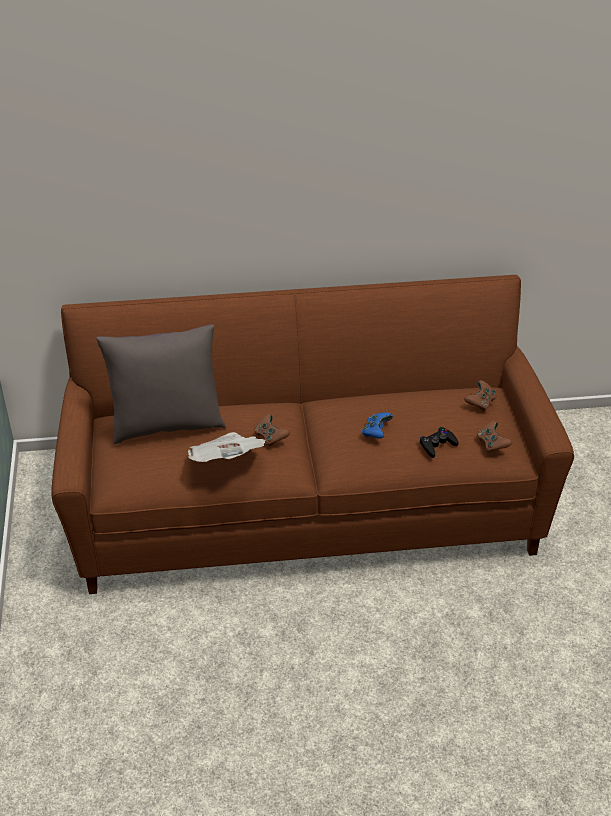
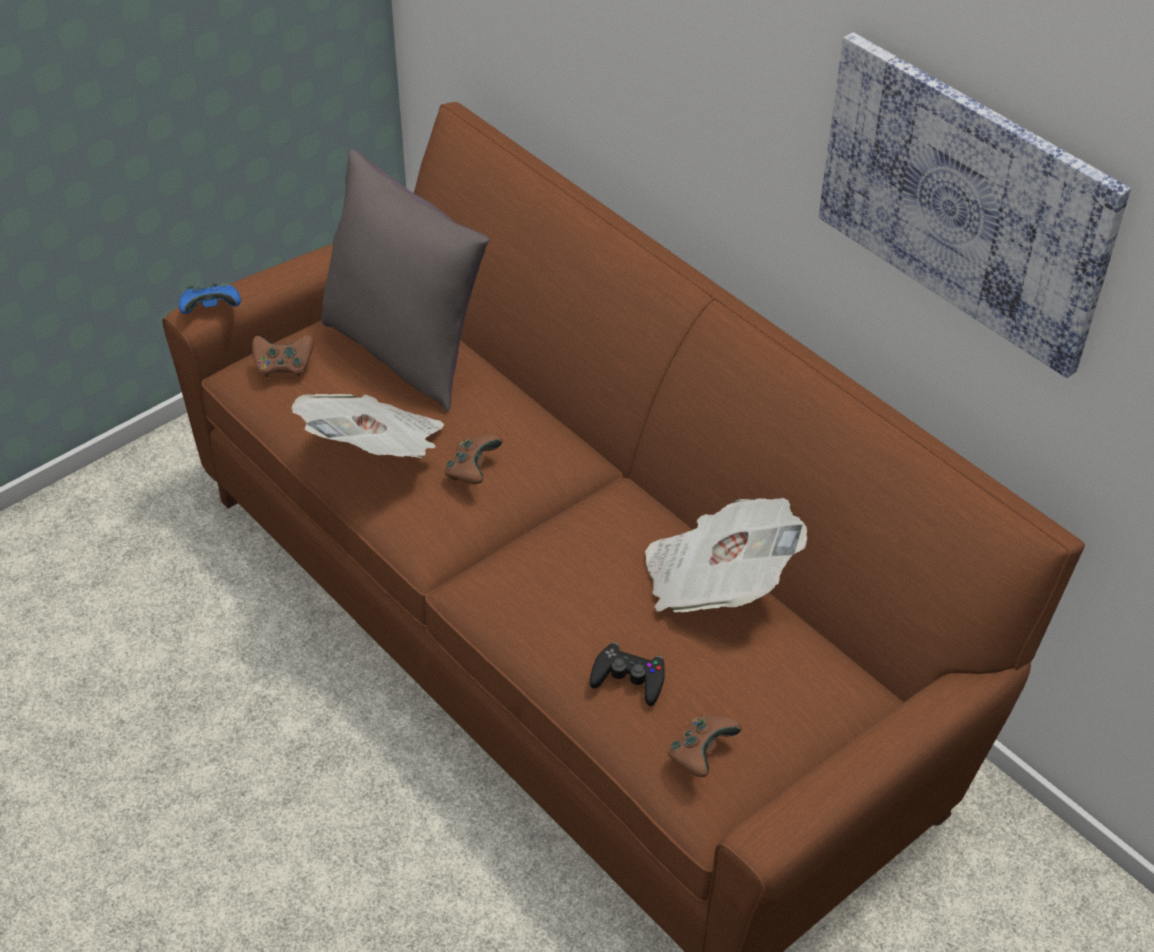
camera: 55 degrees right, 5 degrees up
blue game controller [362,412,393,439] -> blue game controller moved to [179,283,241,314]
brown game controller [464,380,497,411] -> brown game controller moved to [252,335,314,377]
none -> newspaper [645,498,807,612]
none -> picture [819,32,1131,378]

